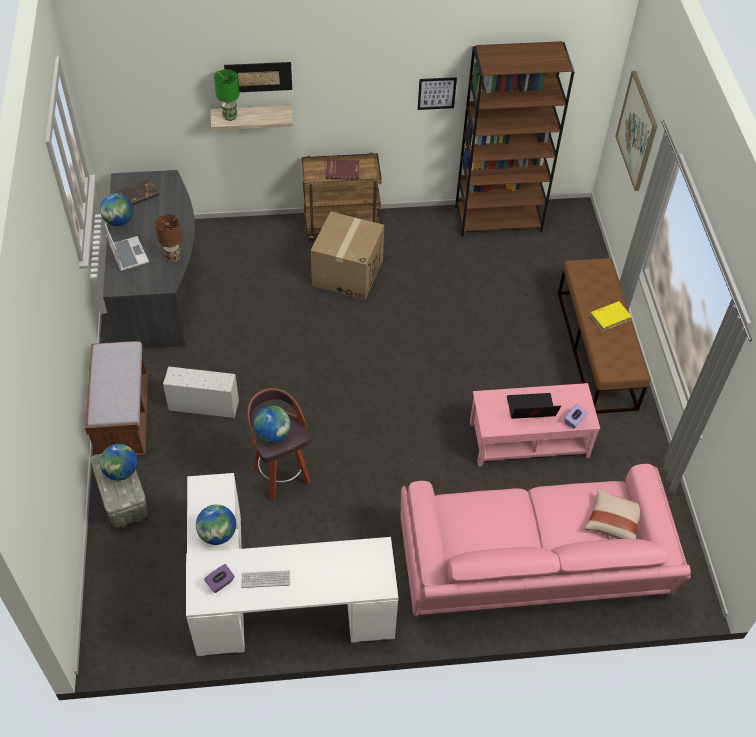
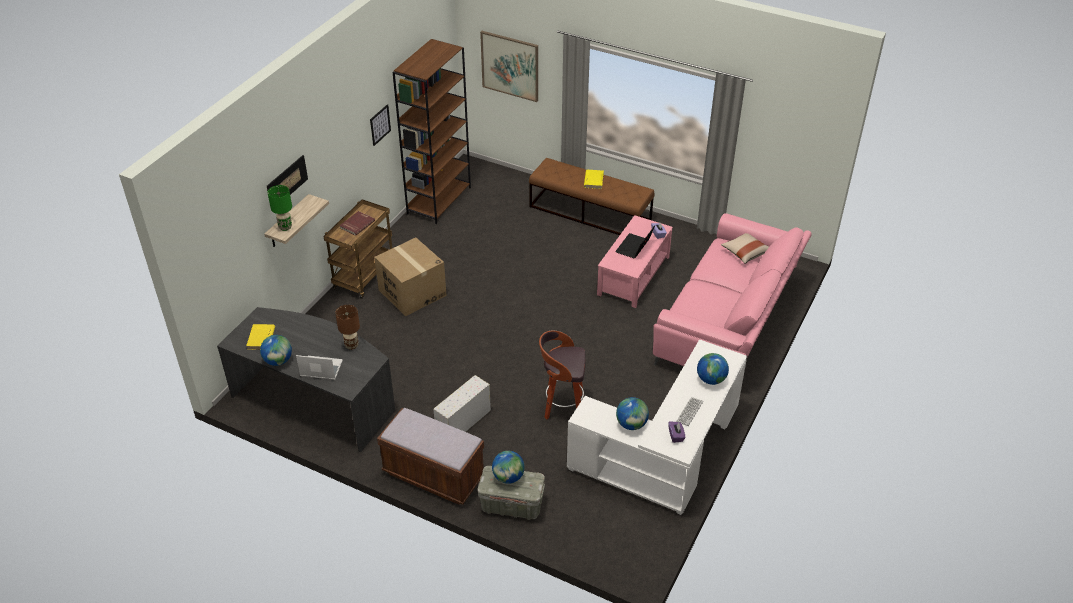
camera: 55 degrees left, 10 degrees down
brown book [119,179,159,205] -> yellow book [246,324,275,350]
globe [253,405,290,443] -> globe moved to [697,353,729,385]

